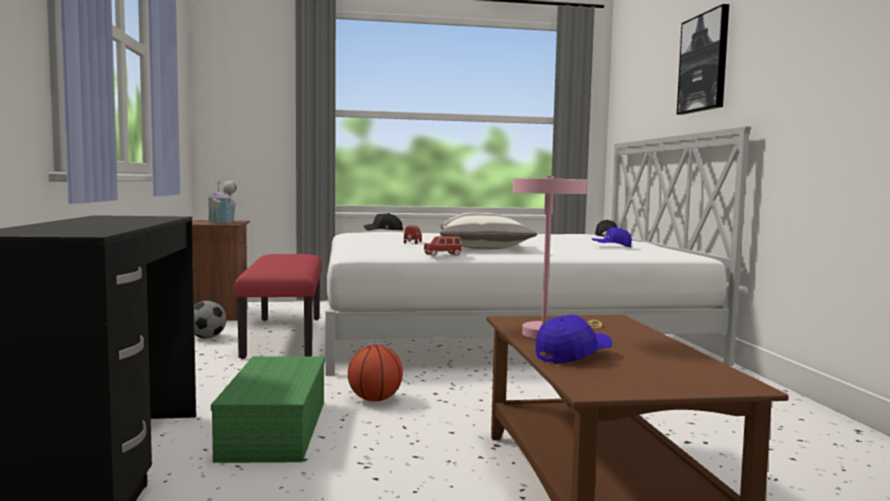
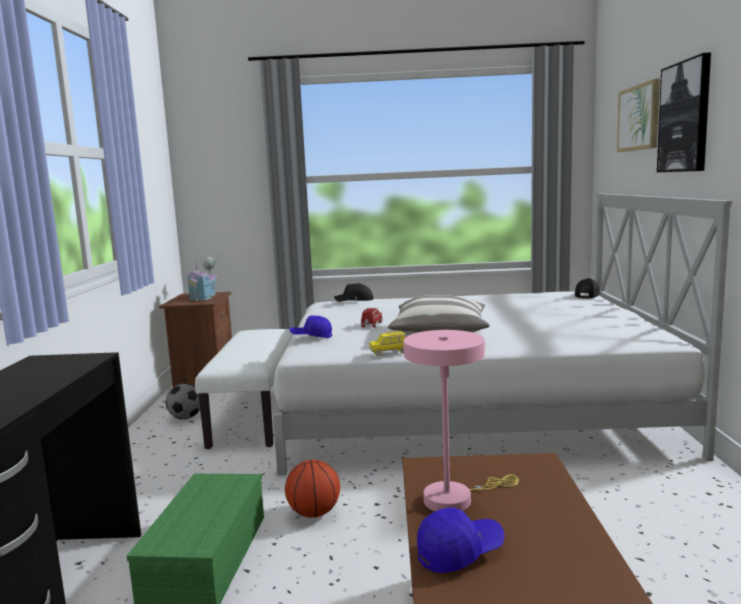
camera: 10 degrees right, 5 degrees up
red bench [234,254,322,359] -> white bench [195,329,294,449]
red toy car [424,235,462,256] -> yellow toy car [370,331,406,356]
blue cap [591,227,632,248] -> blue cap moved to [289,315,332,338]
none -> picture [617,79,660,152]

